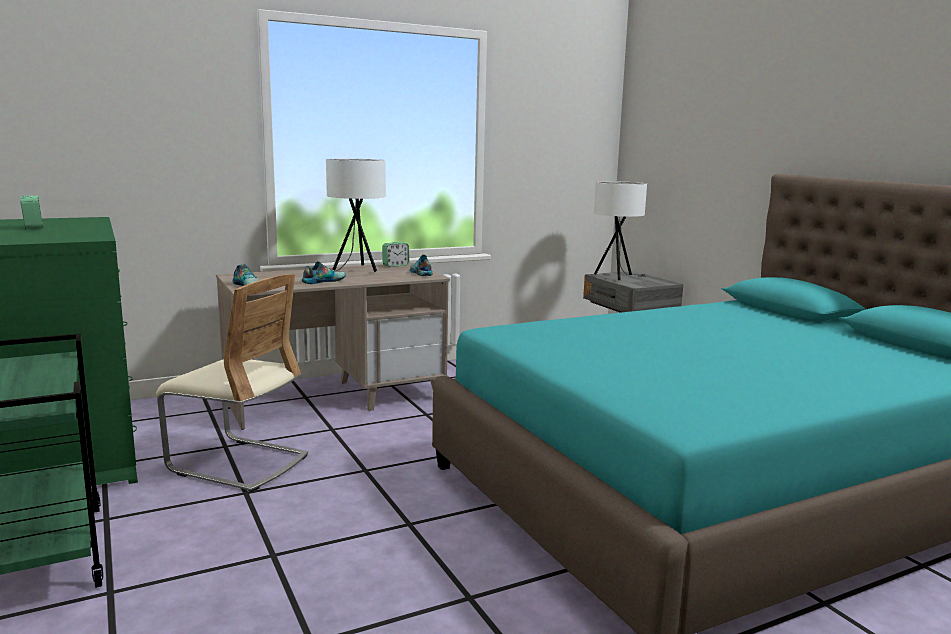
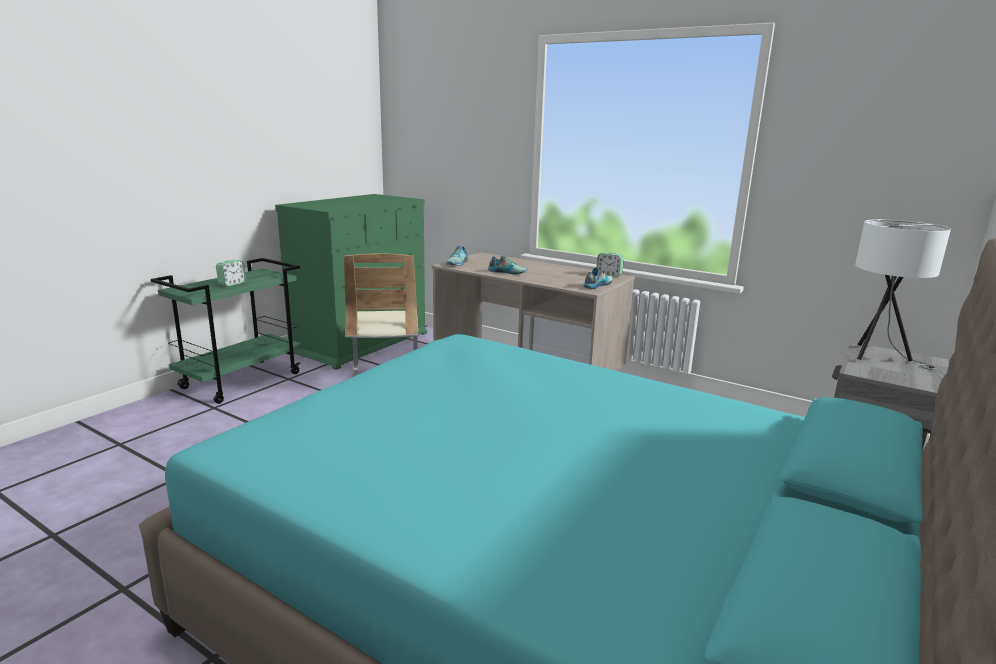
camera: 60 degrees right, 5 degrees up
alarm clock [20,195,43,229] -> alarm clock moved to [216,260,246,286]
white table lamp [326,159,386,272] -> none

